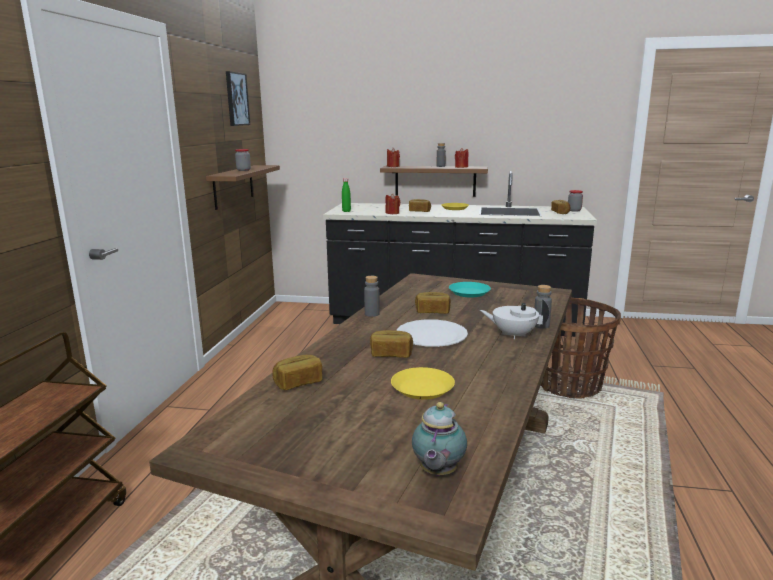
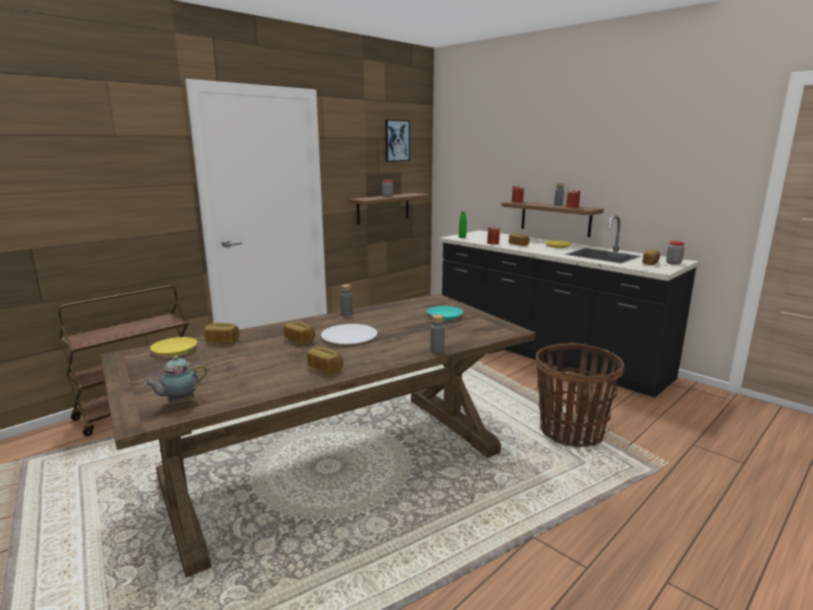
camera: 35 degrees right, 0 degrees up
yellow plate [391,367,455,400] -> yellow plate moved to [150,337,197,356]
bread [415,292,451,314] -> bread moved to [307,347,343,374]
white teapot [480,299,549,339] -> none

